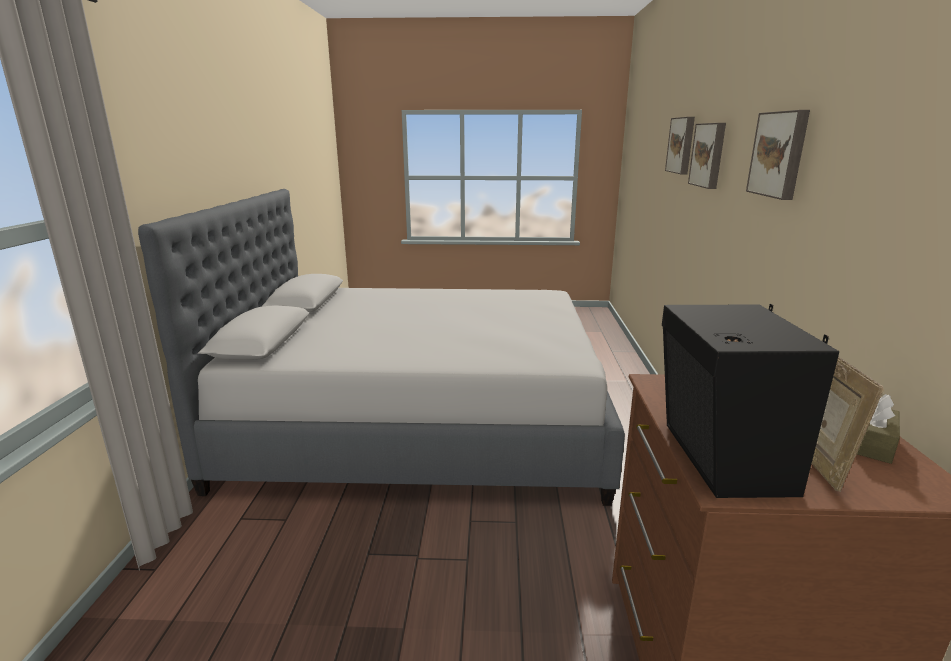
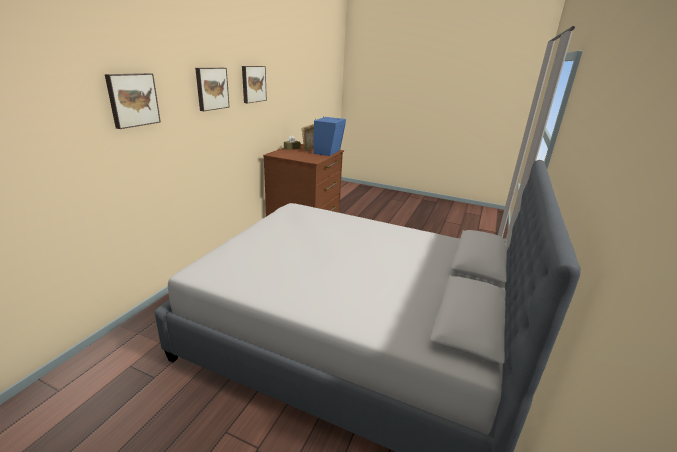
camera: 160 degrees left, 5 degrees up
black speaker [662,304,839,498] -> blue speaker [313,116,346,156]
picture [665,117,695,174] -> picture moved to [242,66,267,103]

